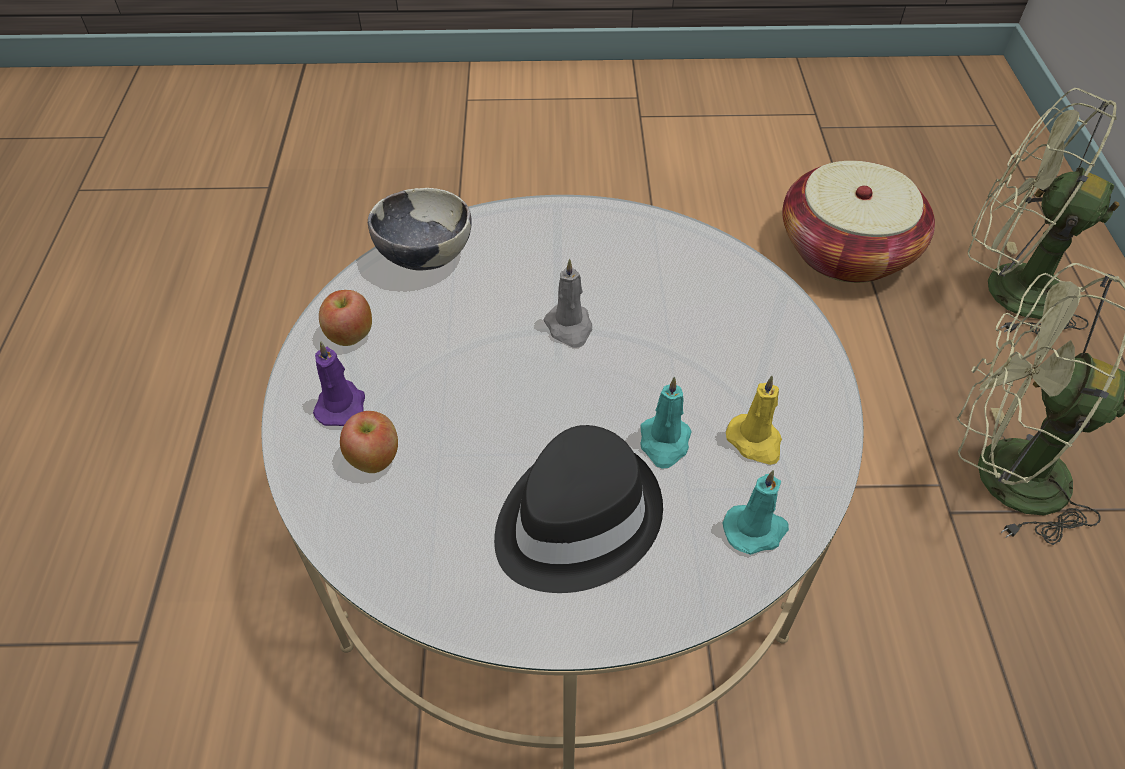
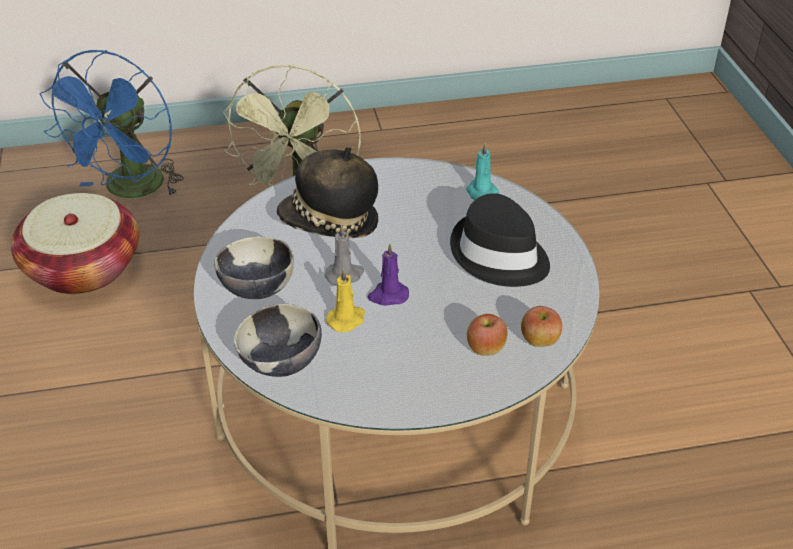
camera: 100 degrees left, 10 degrees down
purple candle [313,341,365,426] -> purple candle moved to [367,243,409,306]
apple [319,290,372,346] -> apple moved to [521,306,562,347]
turquoise candle [640,377,692,469] -> none
yellow candle [726,376,782,465] -> yellow candle moved to [326,268,365,332]
green fan [968,88,1120,334] -> blue fan [40,50,184,198]
none -> bowl [214,236,294,299]
none -> hat [277,147,378,238]

